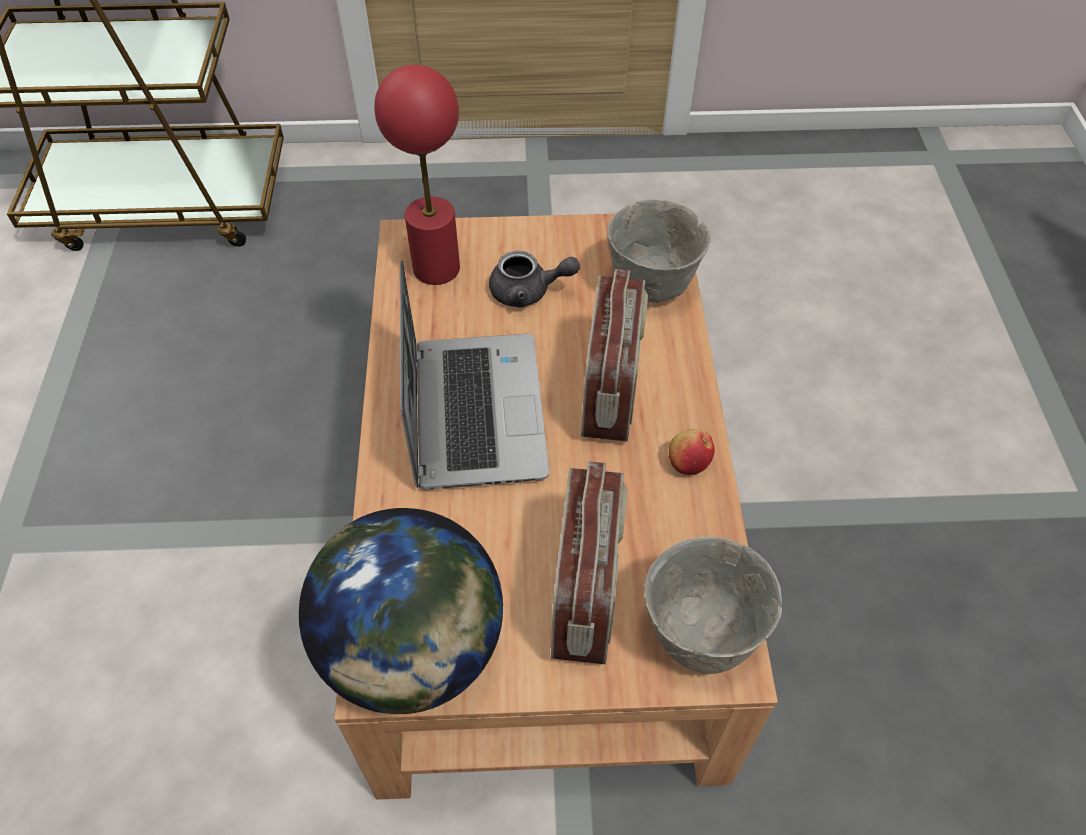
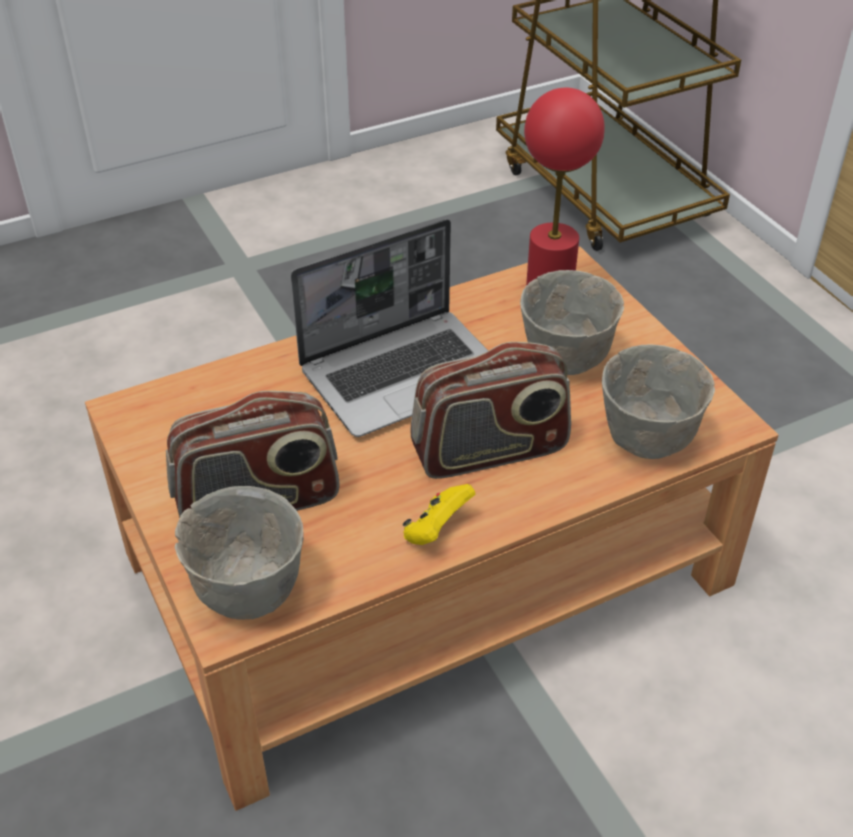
camera: 65 degrees right, 10 degrees down
globe [299,508,503,714] -> none
grey teapot [489,251,580,308] -> grey bowl [520,270,624,375]
apple [669,429,715,475] -> yellow game controller [403,484,476,545]

